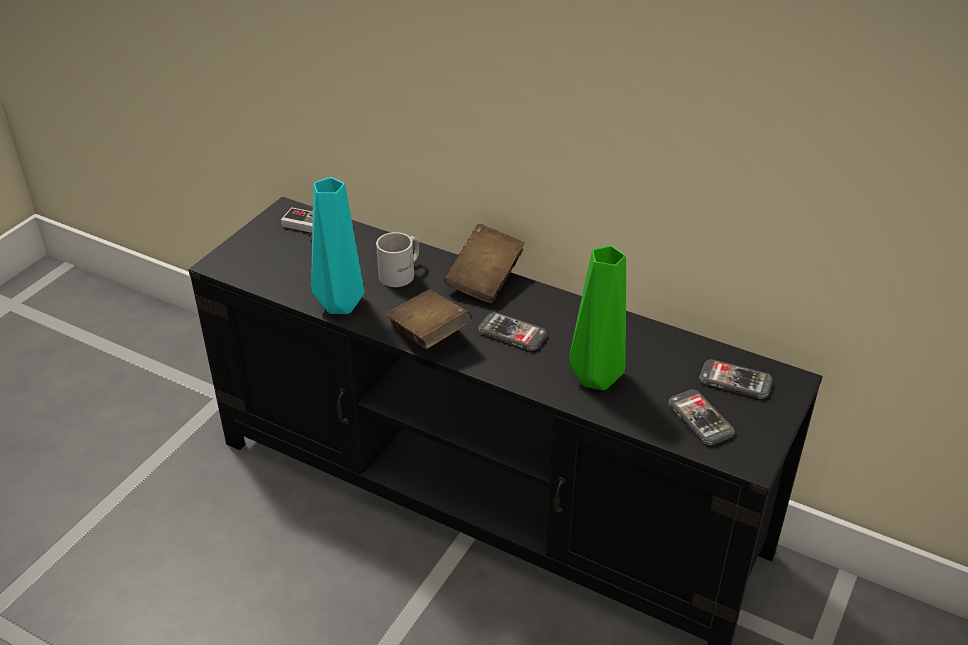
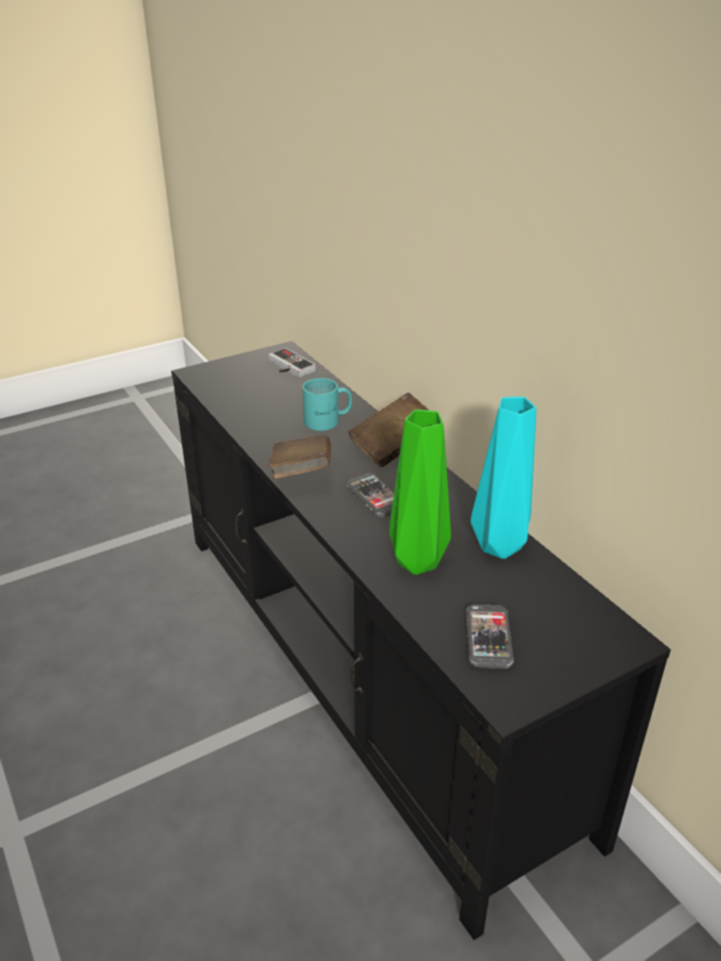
camera: 30 degrees right, 5 degrees down
turquoise vase [311,177,364,314] -> turquoise vase moved to [471,397,536,559]
white mug [376,232,420,287] -> turquoise mug [303,378,352,431]
phone [699,359,773,399] -> none

